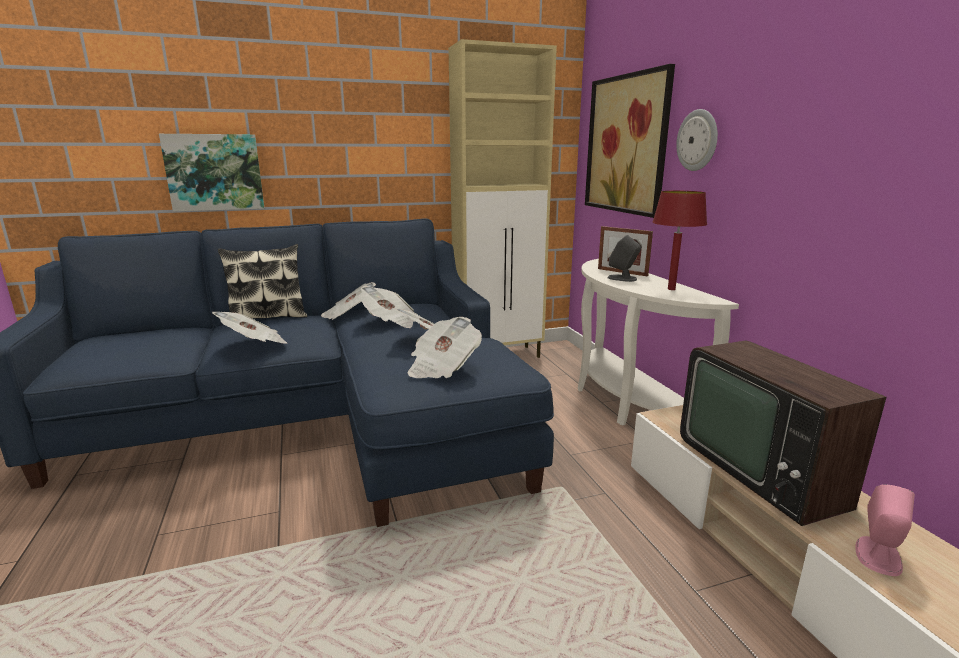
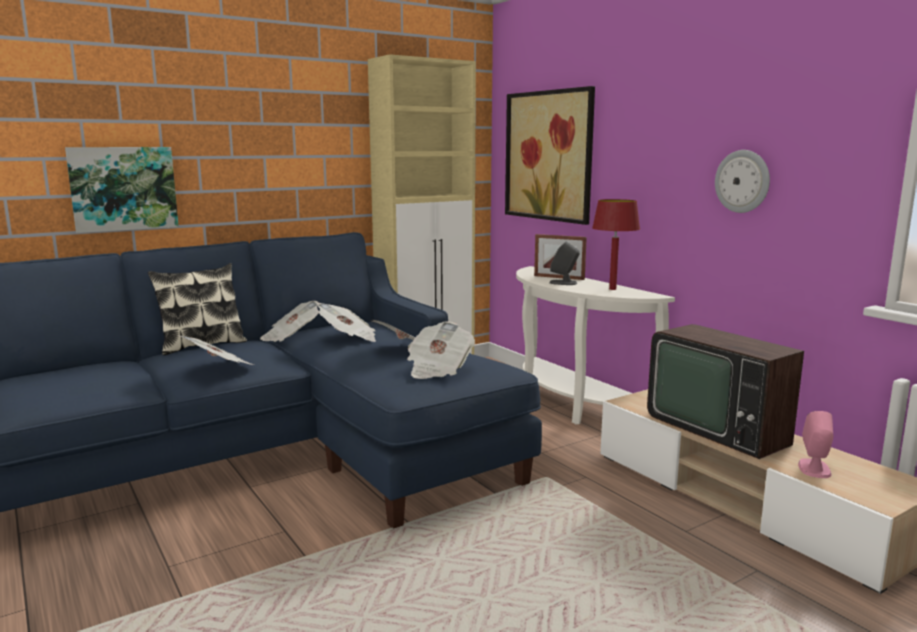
camera: 15 degrees left, 5 degrees down
wall clock [676,109,718,171] -> wall clock moved to [715,150,770,213]

